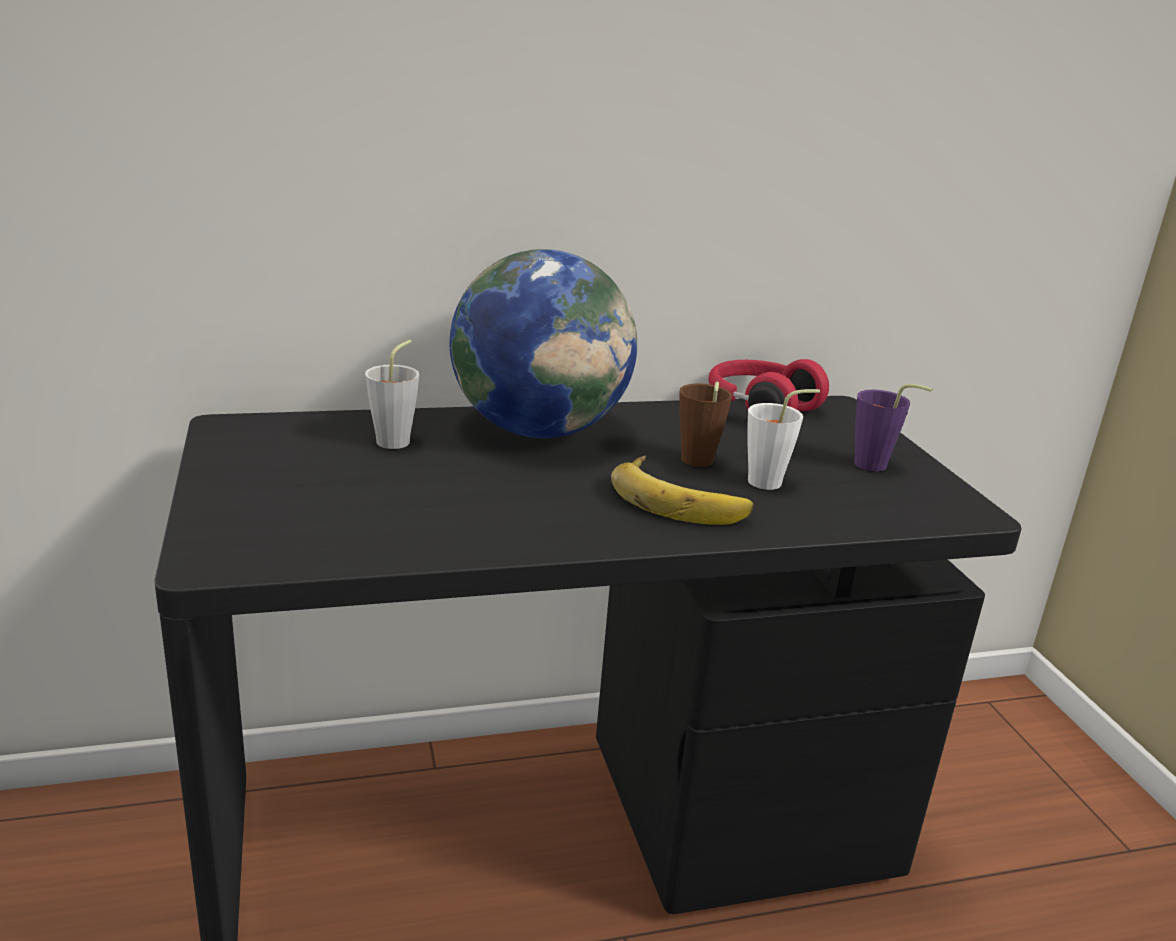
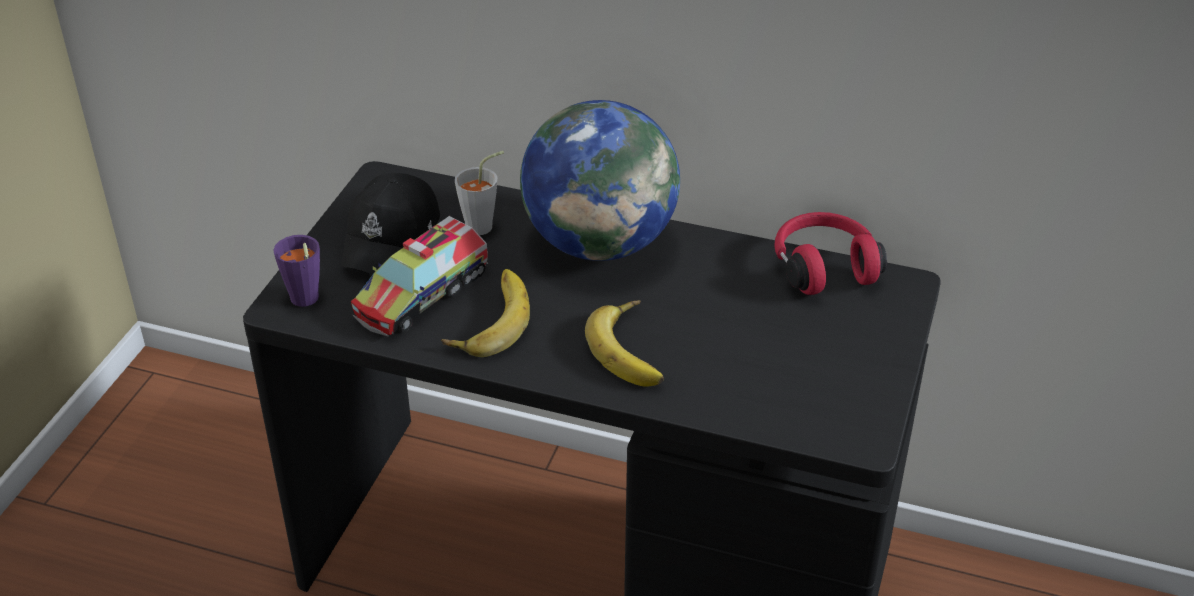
camera: 35 degrees right, 15 degrees up
brown cup [679,382,732,467] -> none
white cup [747,389,820,490] -> none
purple cup [854,384,933,472] -> purple cup moved to [273,235,320,307]
none -> black cap [341,173,440,274]
none -> toy truck [351,216,488,337]
none -> banana [441,269,530,357]

